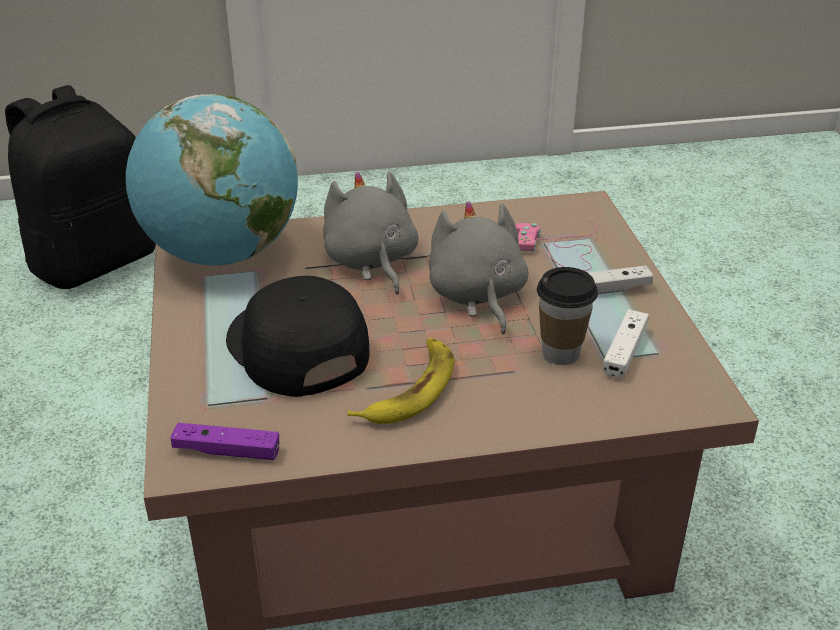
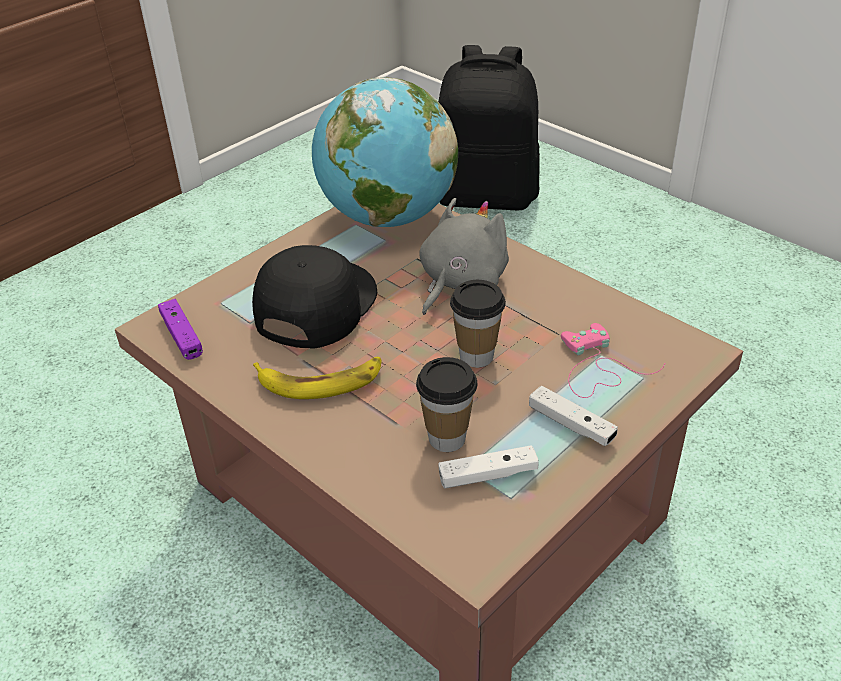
camera: 55 degrees right, 5 degrees up
grey plush toy [429,201,529,334] -> cup [450,280,506,368]

